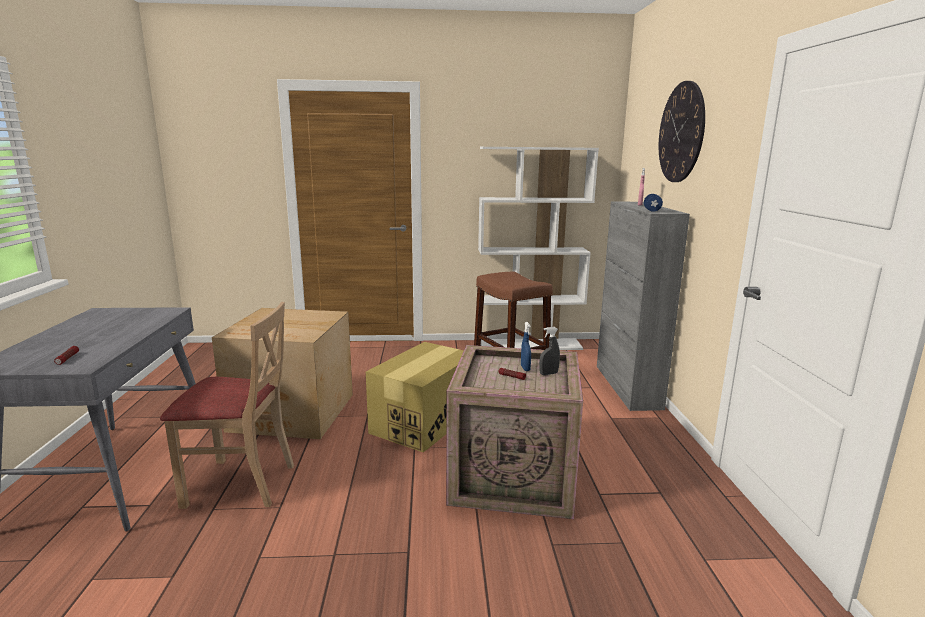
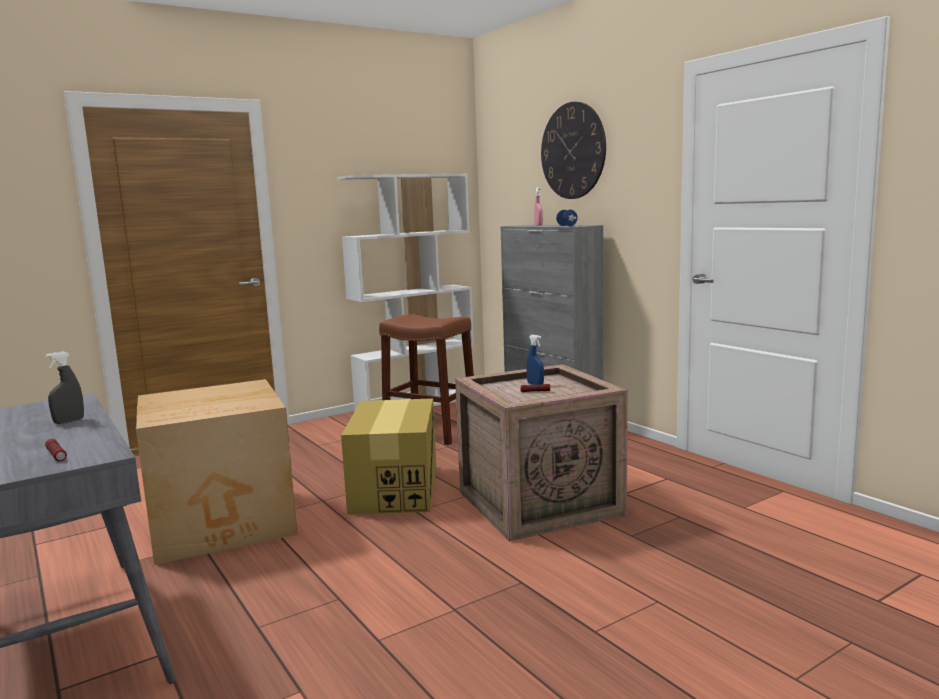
camera: 30 degrees left, 5 degrees down
beige chair [160,302,294,509] -> none
grey spray bottle [539,327,560,375] -> grey spray bottle moved to [45,351,84,424]

